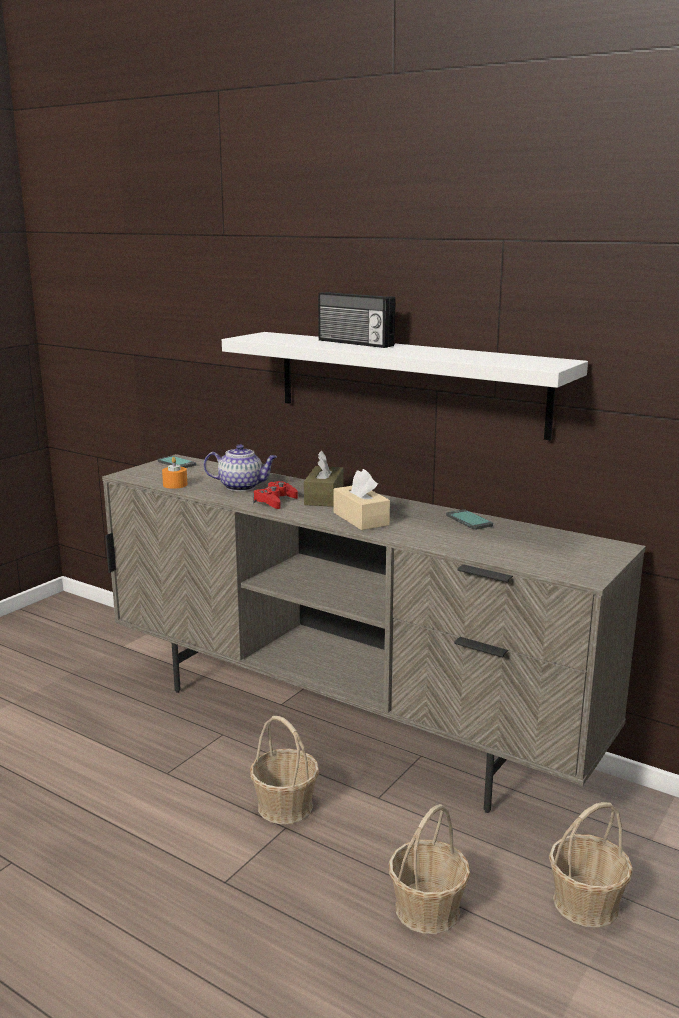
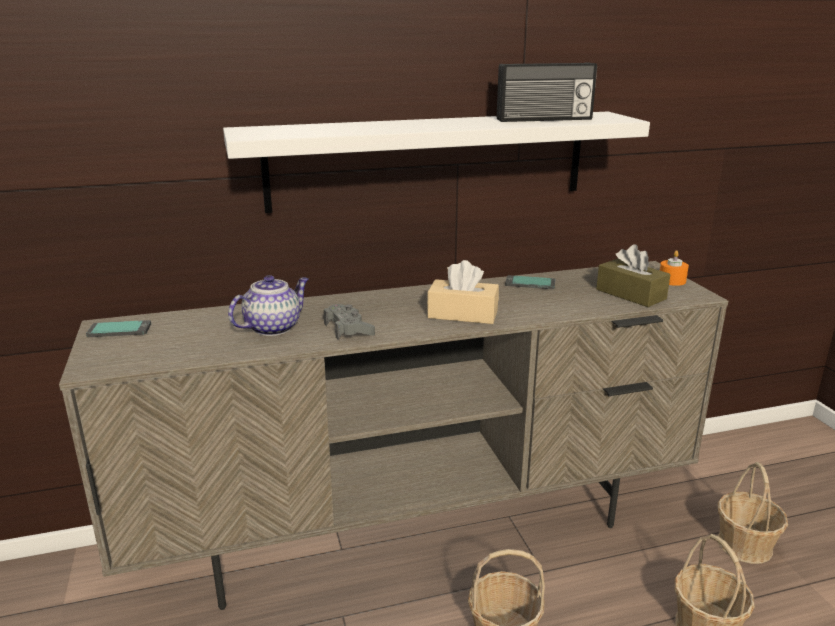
camera: 50 degrees left, 5 degrees up
orange candle [162,457,188,489] -> orange candle moved to [660,250,689,286]
red game controller [253,481,298,509] -> grey game controller [324,304,375,339]
brown tissue box [304,451,344,507] -> brown tissue box moved to [596,244,671,307]
radio [318,292,395,348] -> radio moved to [497,63,597,122]

